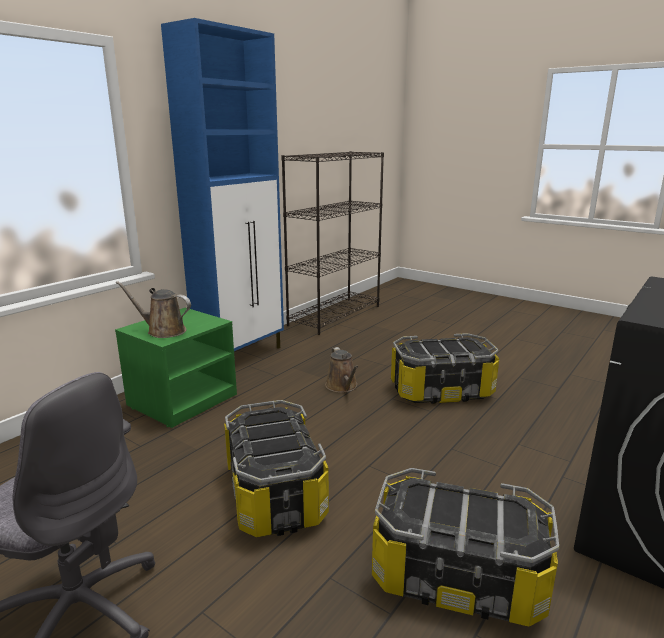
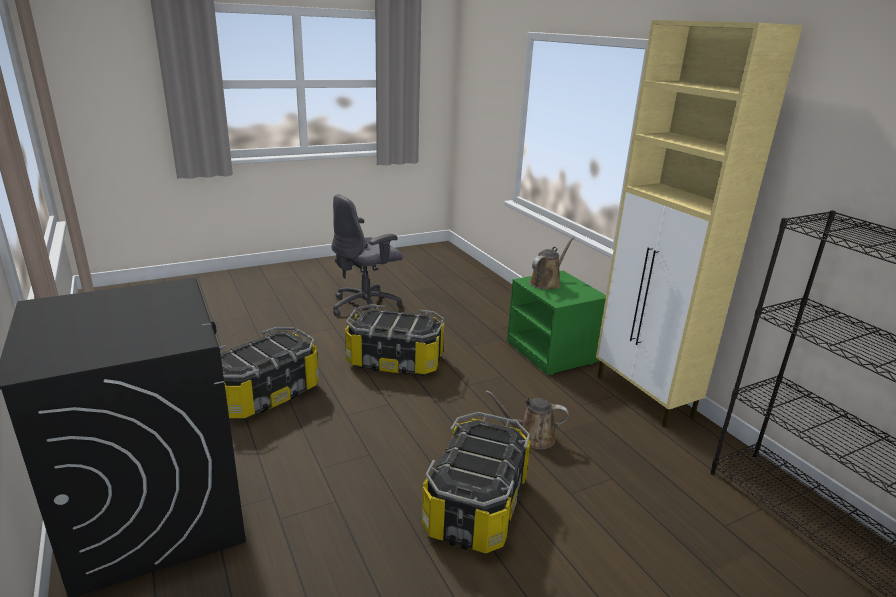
camera: 115 degrees right, 5 degrees up
blue cabinet [161,18,284,351] -> beige cabinet [596,20,803,428]

